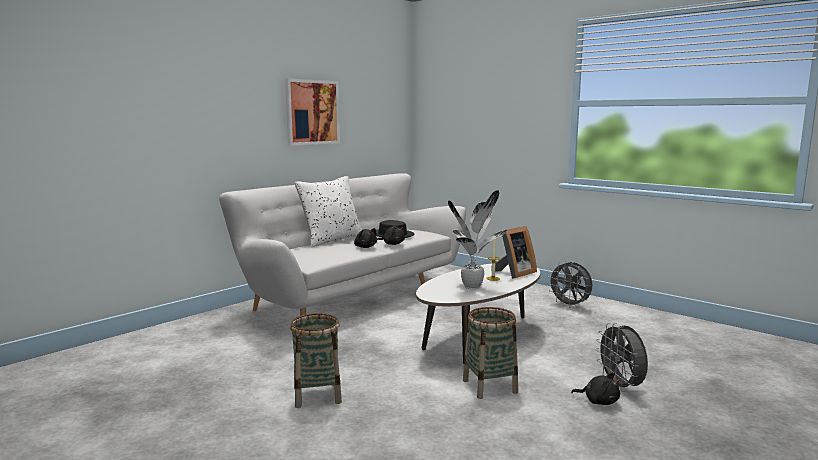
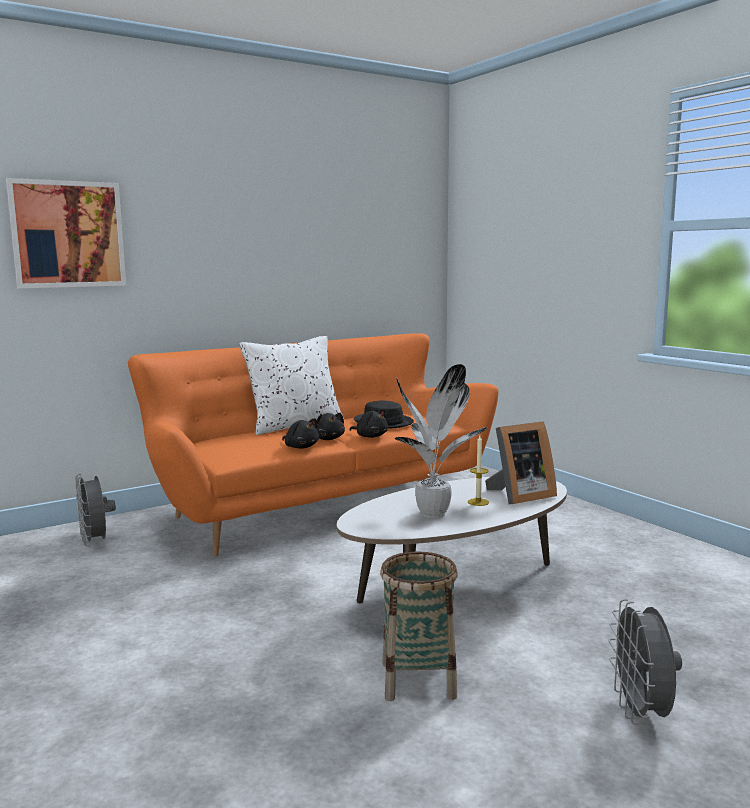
camera: 15 degrees right, 0 degrees up
white sofa [219,173,466,316] -> orange sofa [128,333,499,556]
picture [285,79,340,146] -> picture moved to [6,178,126,288]
basket [290,313,342,408] -> none
grey fan [547,261,592,308] -> grey fan moved to [75,473,116,546]
black plush toy [571,373,620,405] -> black plush toy moved to [282,418,319,449]

